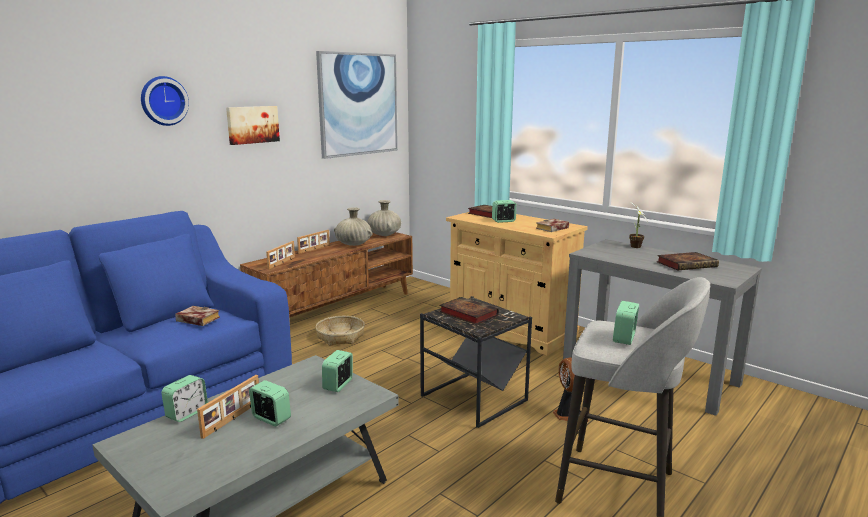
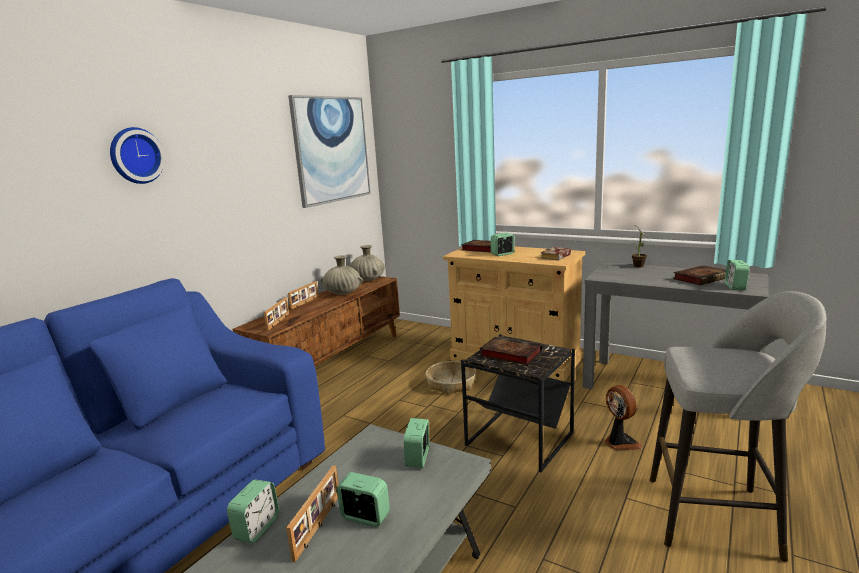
camera: 10 degrees left, 0 degrees up
book [175,306,220,326] -> none
picture [226,106,280,145] -> none
basket [315,316,365,346] -> basket moved to [425,361,476,395]
alarm clock [613,301,639,345] -> alarm clock moved to [725,260,749,290]

